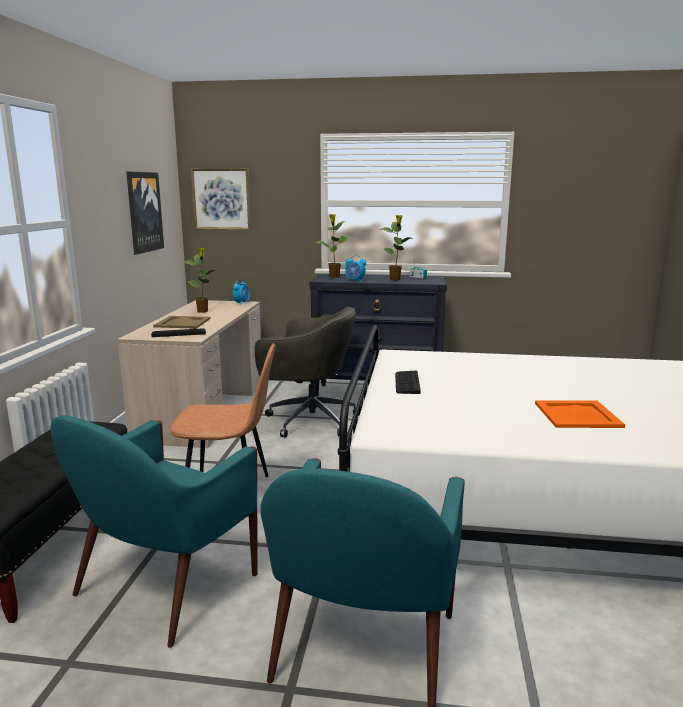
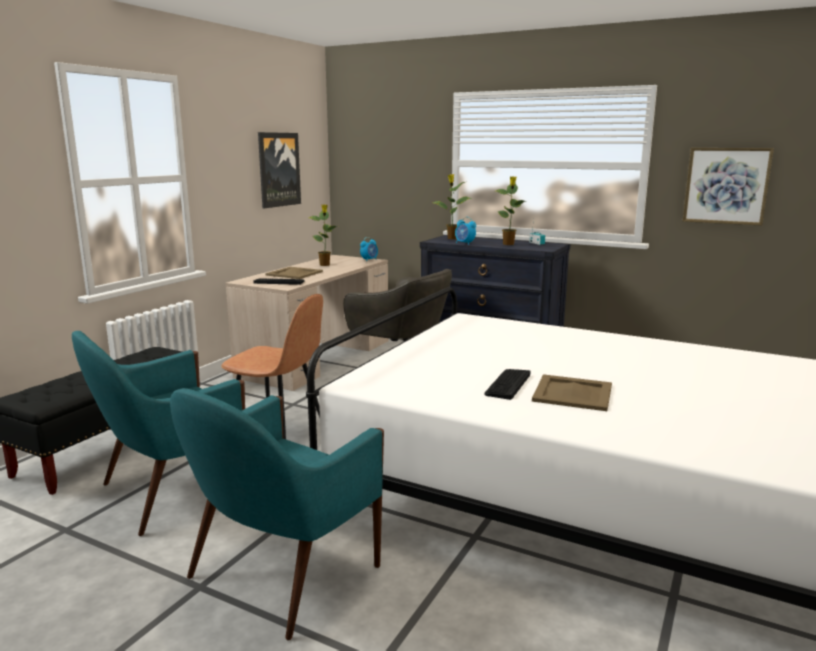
camera: 20 degrees right, 0 degrees up
picture [191,168,251,230] -> picture moved to [683,148,774,226]
keyboard [395,371,420,394] -> keyboard moved to [484,369,530,400]
orange tray [535,401,625,428] -> beige tray [532,374,612,411]

